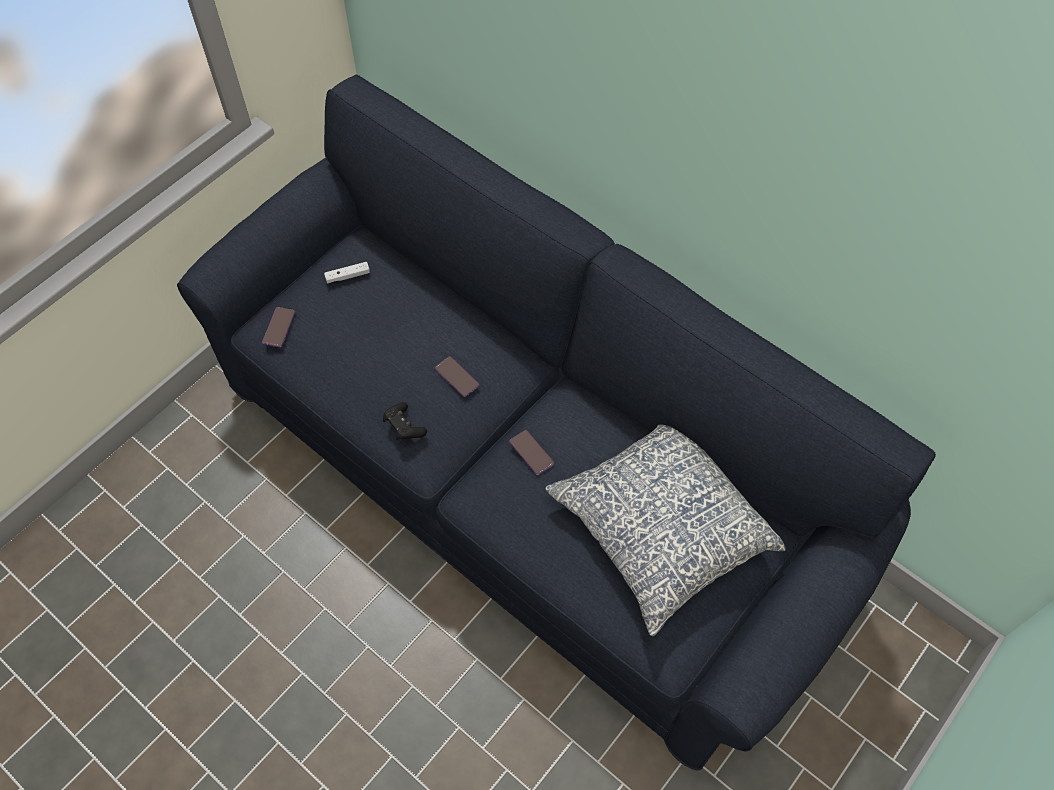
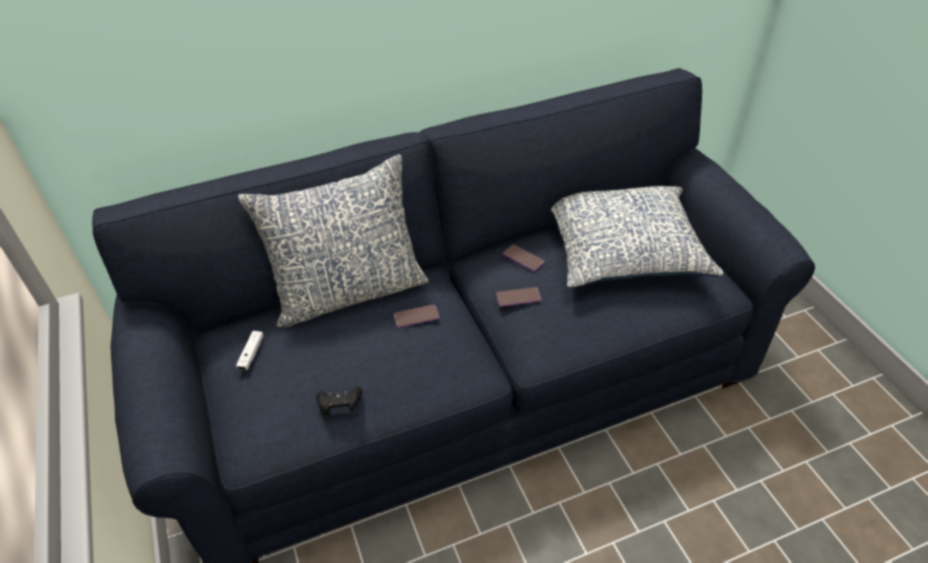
camera: 60 degrees left, 15 degrees down
phone [262,307,295,347] -> phone moved to [503,244,545,272]
black game controller [383,402,427,440] -> black game controller moved to [317,387,362,415]
none -> pillow [238,154,429,328]

